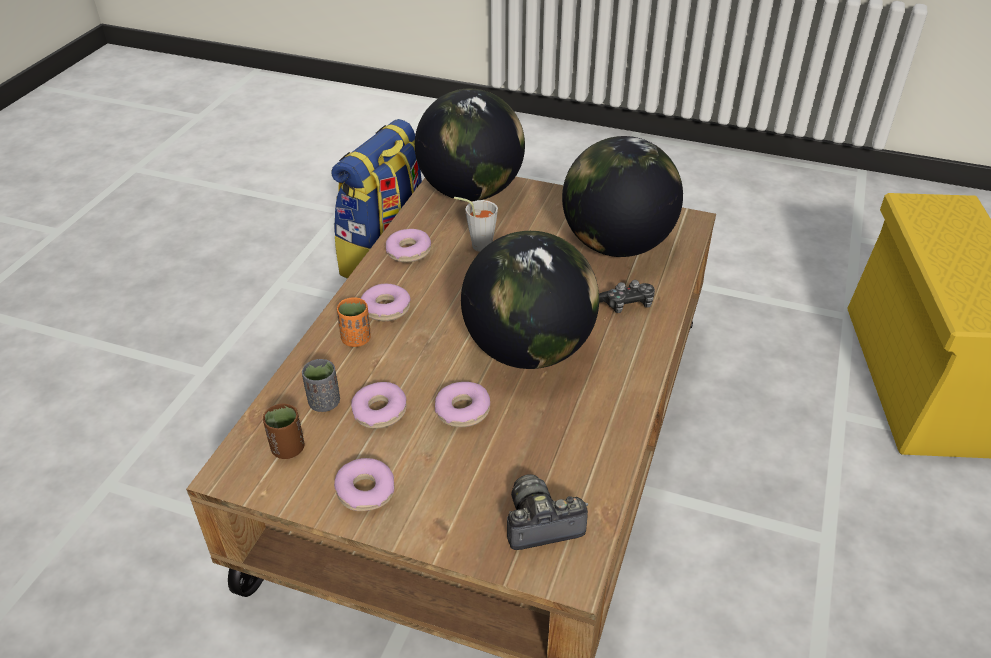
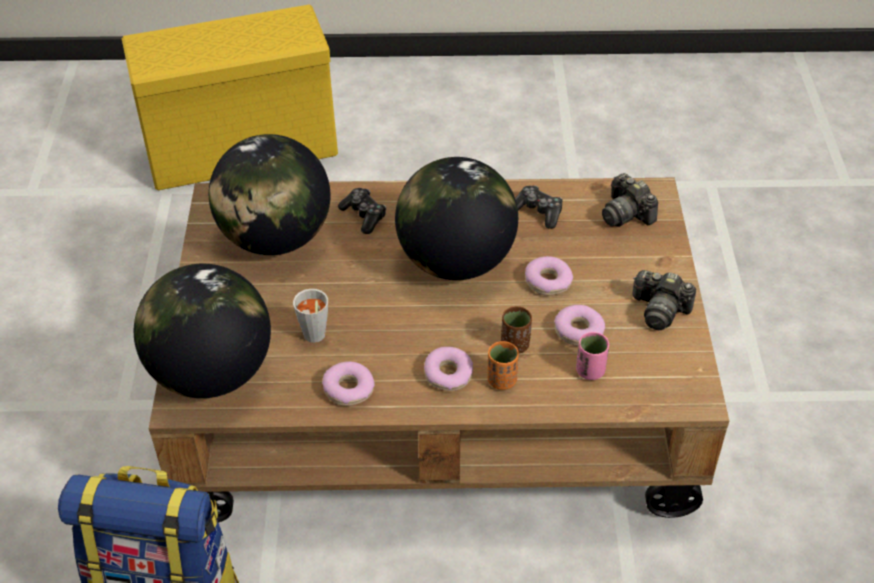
camera: 110 degrees left, 5 degrees up
brown cup [263,404,305,459] -> brown cup moved to [501,306,532,354]
grey cup [302,359,340,412] -> pink cup [576,332,609,380]
donut [334,458,395,511] -> camera [633,270,696,330]
none -> game controller [515,185,563,229]

